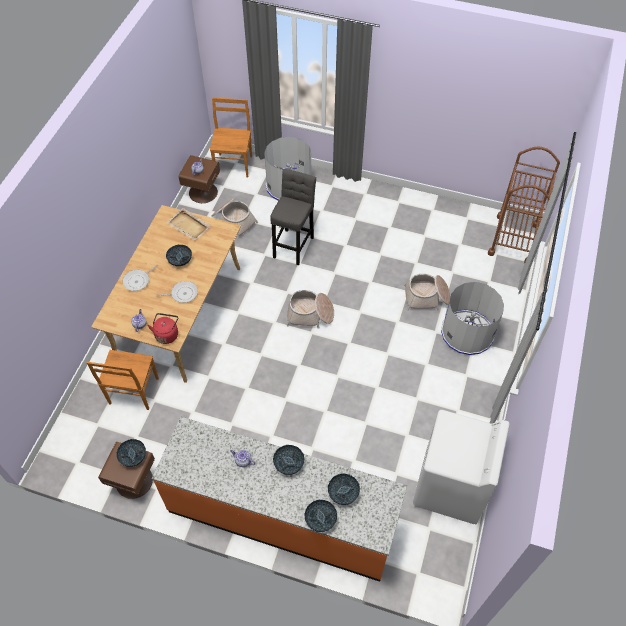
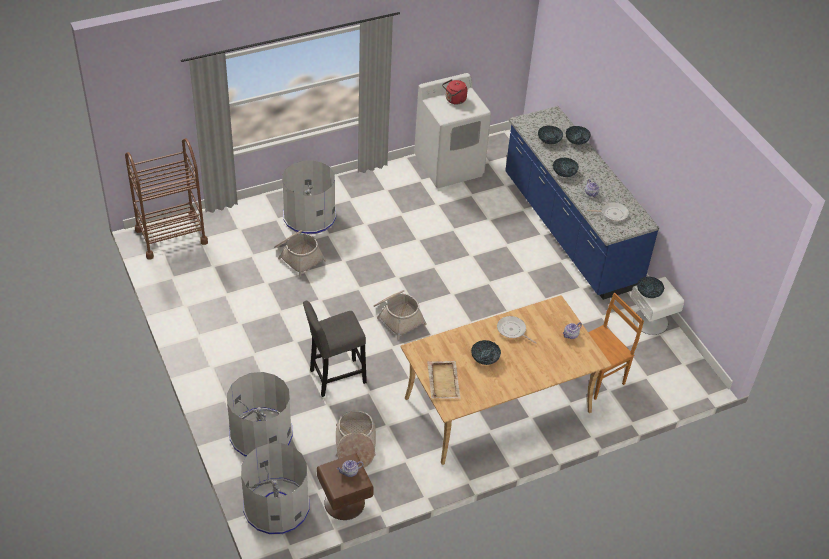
camera: 135 degrees left, 10 degrees down
brown nightstand [98,442,155,499] -> white nightstand [631,277,684,335]
frying pan [123,264,159,291] -> frying pan moved to [587,202,629,221]
red kettle [148,313,179,344] -> red kettle moved to [442,79,467,104]
orange counter [152,417,407,582] -> blue counter [505,106,659,300]
brown chair [210,98,252,178] -> grey trash can [241,443,309,535]

